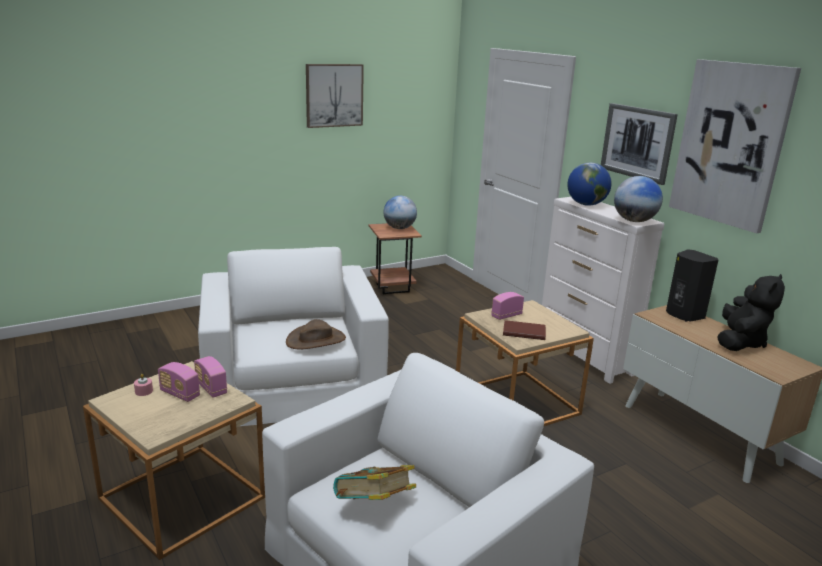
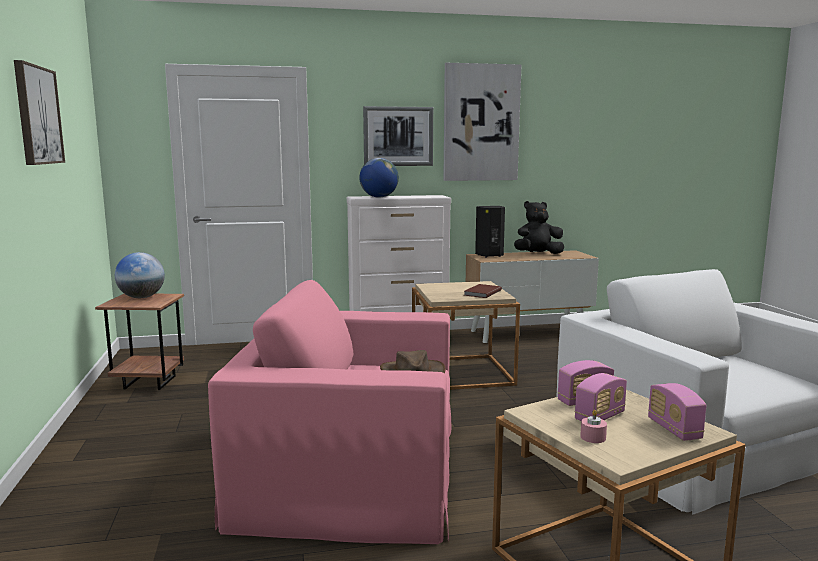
camera: 70 degrees left, 10 degrees down
white armchair [198,247,389,426] -> pink armchair [208,280,452,544]
book [333,465,416,500] -> none
radio [491,292,524,320] -> radio moved to [648,383,706,441]
globe [614,176,663,222] -> none
black plush toy [717,274,785,351] -> black plush toy turned 60 degrees counterclockwise [514,201,564,254]

